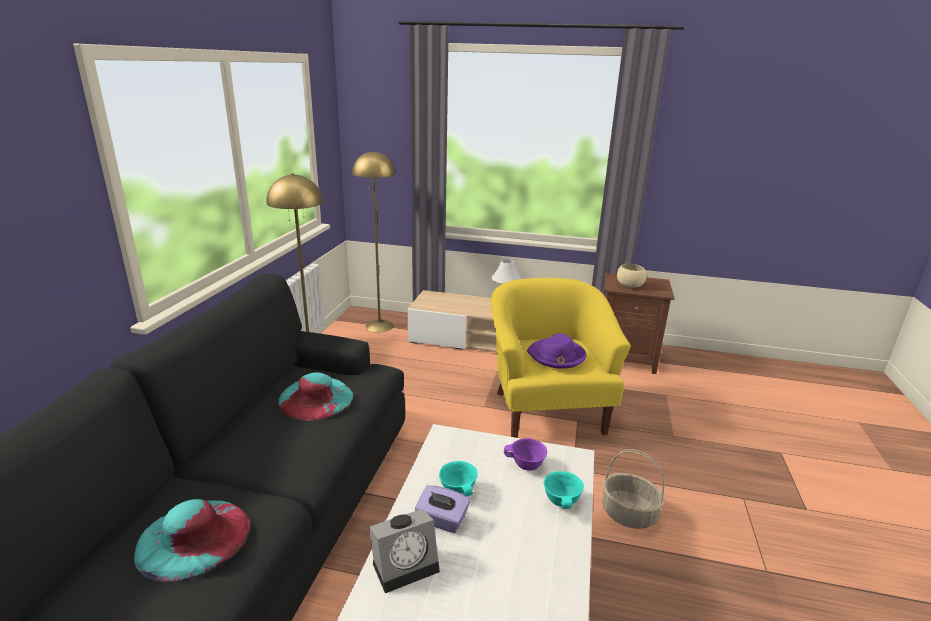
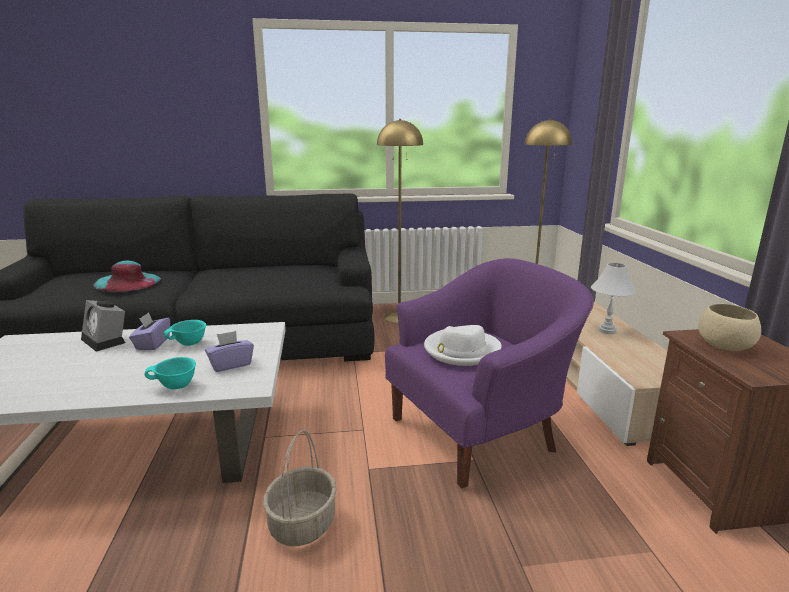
camera: 70 degrees right, 5 degrees down
turquoise hat [278,373,353,421] -> none
yellow armchair [491,278,631,438] -> purple armchair [385,258,594,488]
purple bowl [504,438,547,470] -> purple tissue box [205,331,254,372]
purple hat [527,333,586,369] -> white hat [424,325,501,366]

